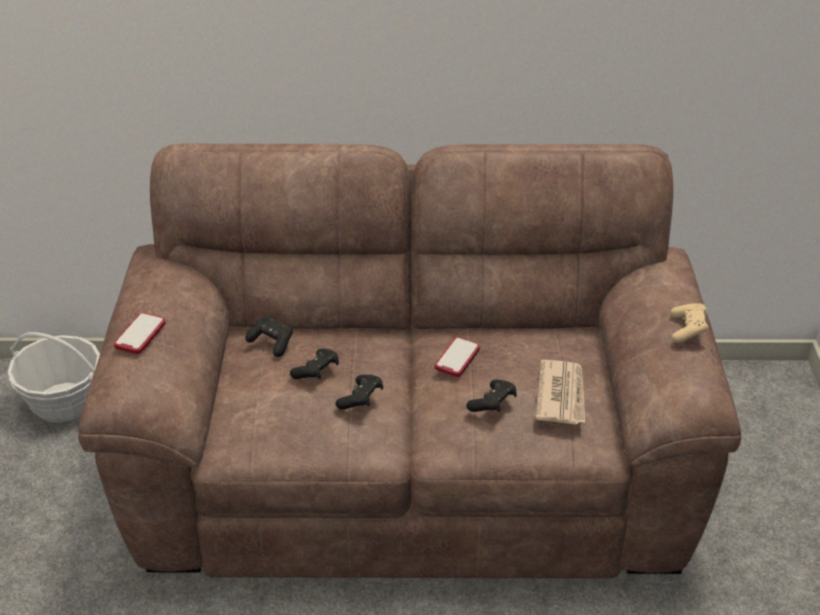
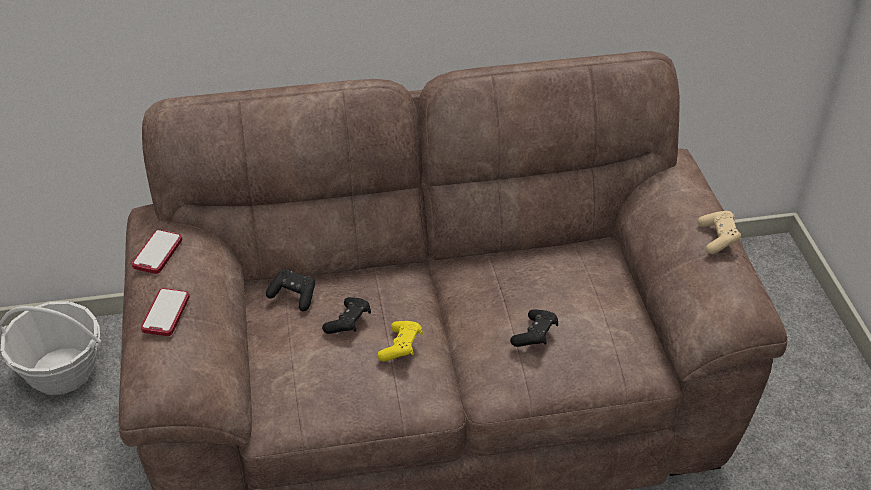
camera: 10 degrees left, 5 degrees up
black game controller [336,375,383,410] -> yellow game controller [377,321,423,361]
phone [435,337,480,377] -> phone moved to [132,230,182,274]
newspaper [536,360,585,424] -> none

